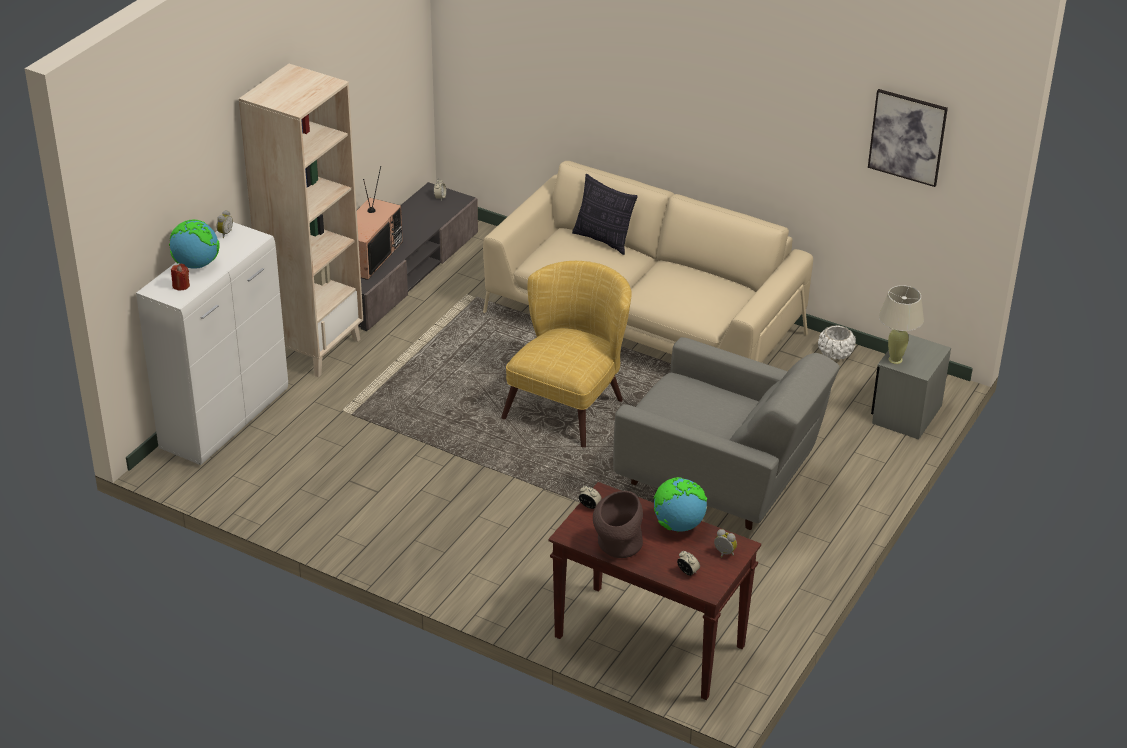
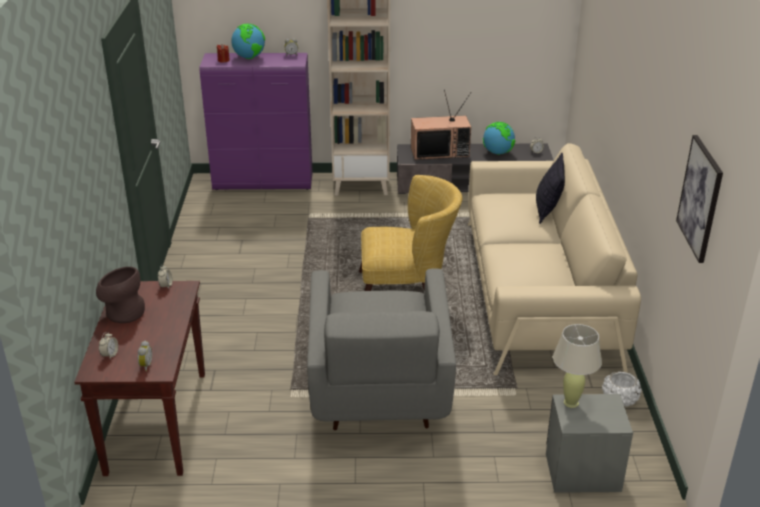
camera: 60 degrees right, 5 degrees down
white cabinet [136,222,288,465] -> purple cabinet [199,53,313,190]
globe [654,477,707,532] -> globe moved to [483,122,515,155]

